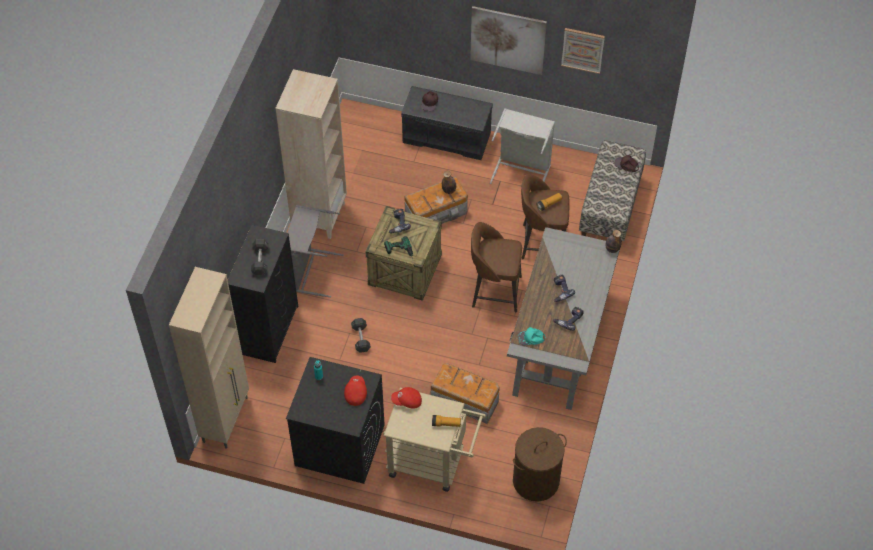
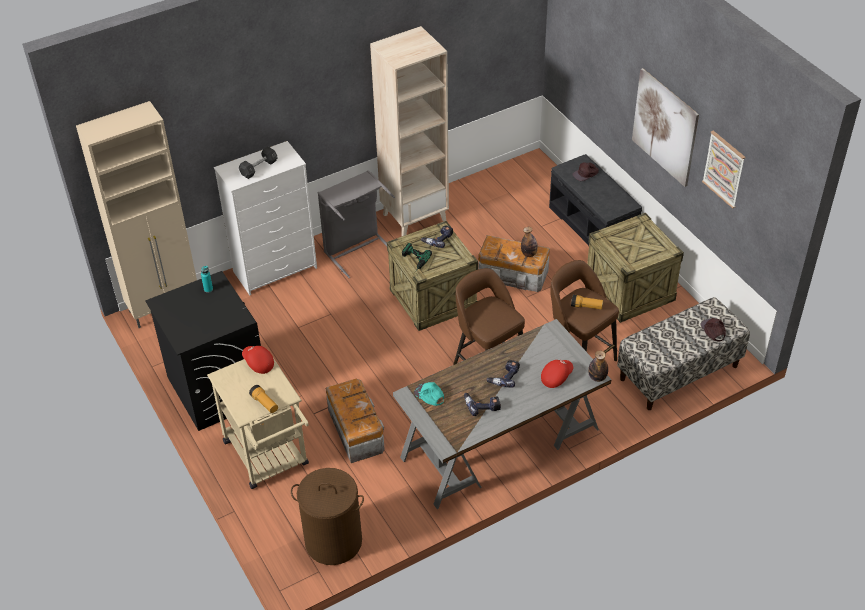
camera: 45 degrees right, 10 degrees down
black dresser [228,225,298,363] -> white dresser [214,141,317,295]
red cap [344,375,367,406] -> red cap moved to [541,360,573,388]
grey dumbbell [351,318,371,353] -> none
grey laundry basket [490,108,555,184] -> crate [587,213,684,323]

